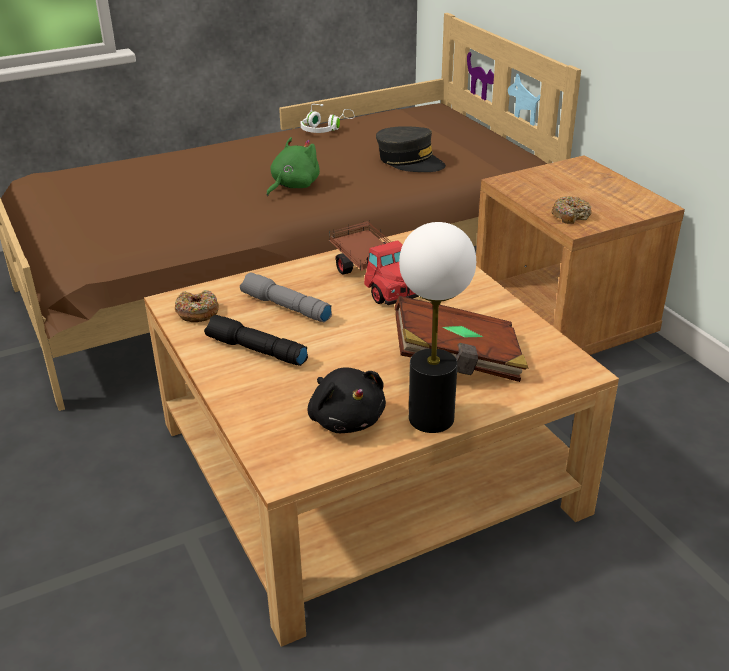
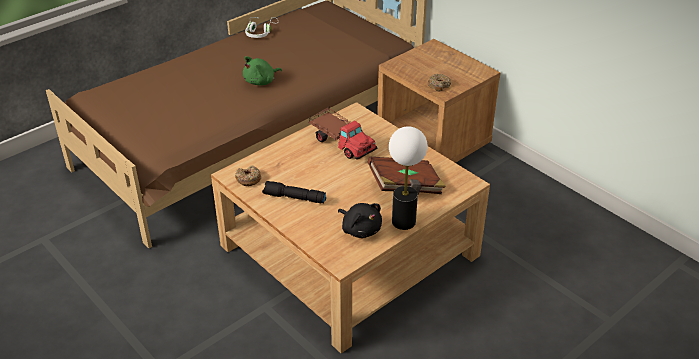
camera: 15 degrees left, 5 degrees up
grey flashlight [240,273,332,322] -> none
green plush toy [266,137,320,196] -> green plush toy turned 150 degrees counterclockwise [243,56,282,85]
grey cap [376,126,446,172] -> none

